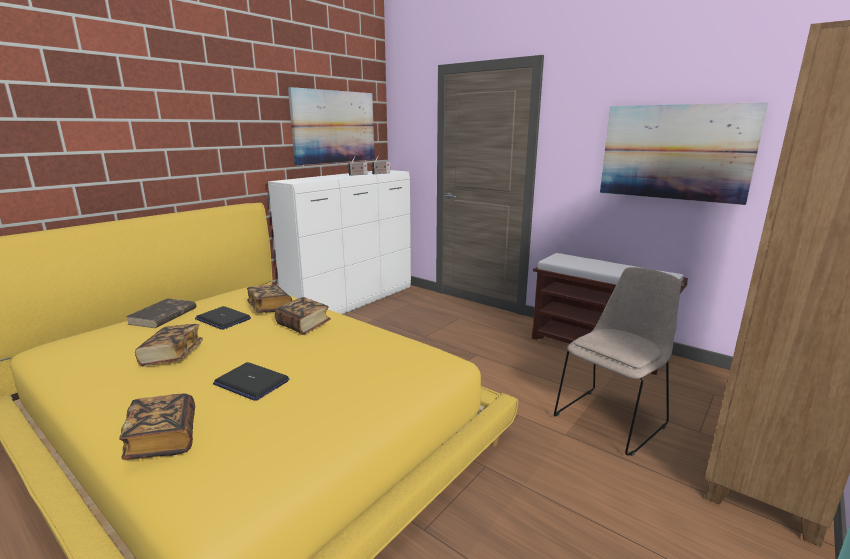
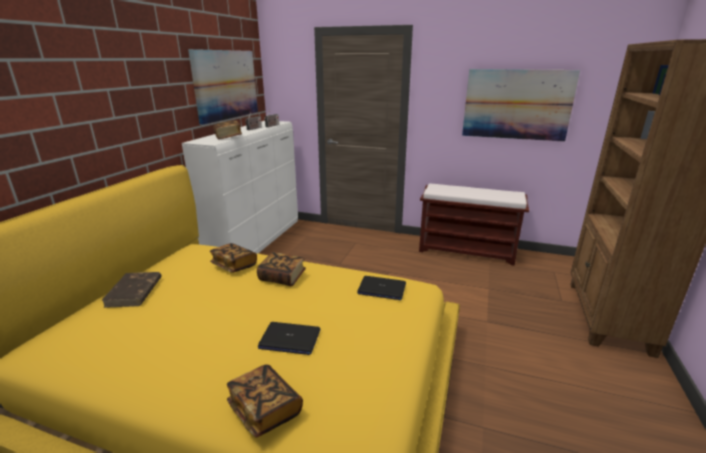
camera: 20 degrees left, 5 degrees up
book [135,324,203,367] -> book moved to [213,121,242,140]
laptop [195,306,251,330] -> laptop moved to [357,276,406,300]
beige chair [554,267,681,456] -> none

